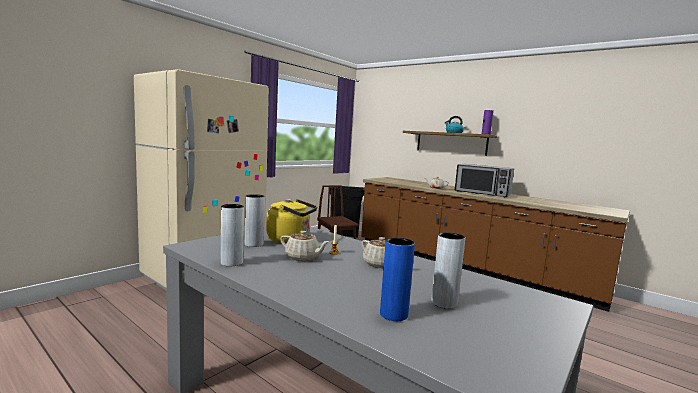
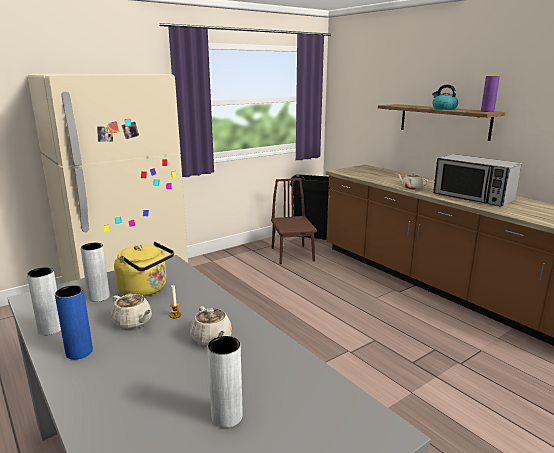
camera: 15 degrees right, 10 degrees up
blue vase [380,238,415,321] -> blue vase moved to [55,285,93,360]

